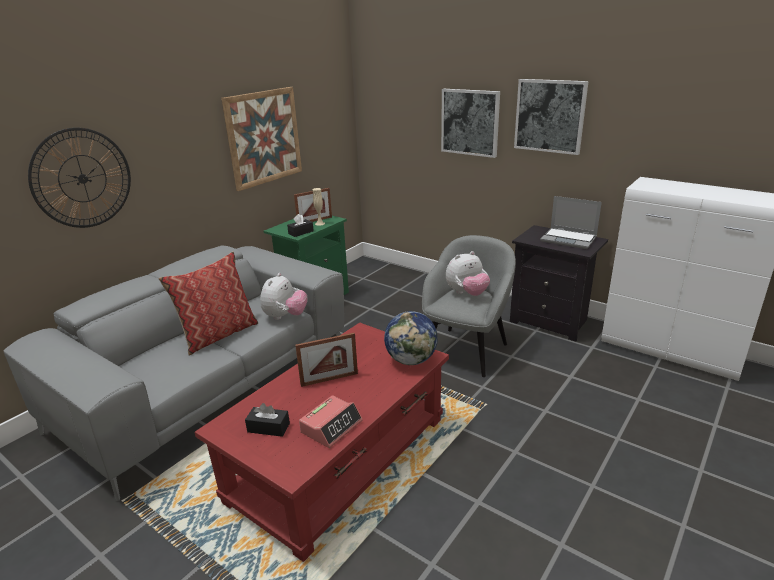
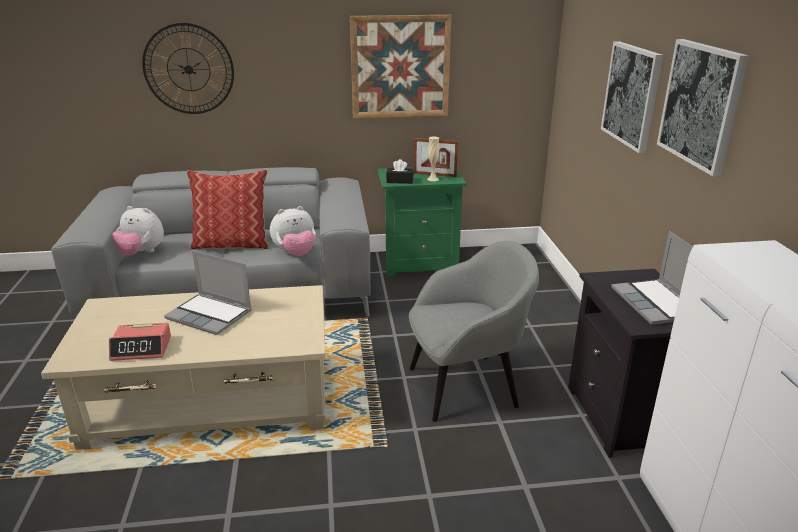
camera: 45 degrees right, 0 degrees up
red coffee table [195,323,449,562] -> beige coffee table [41,285,326,450]
black tissue box [245,403,290,437] -> none
picture frame [295,333,358,387] -> laptop [164,250,252,335]
globe [384,311,438,365] -> none
plush toy [446,251,490,296] -> plush toy moved to [112,206,164,256]

